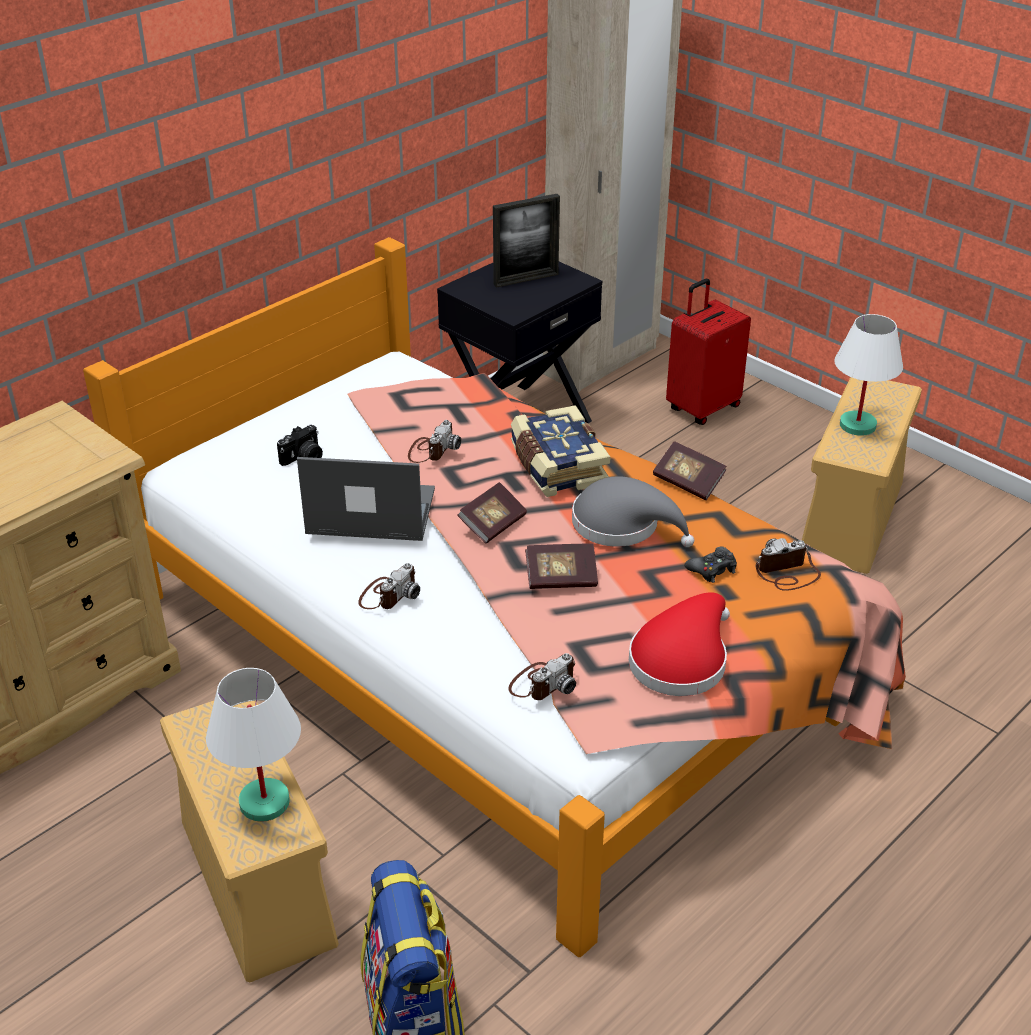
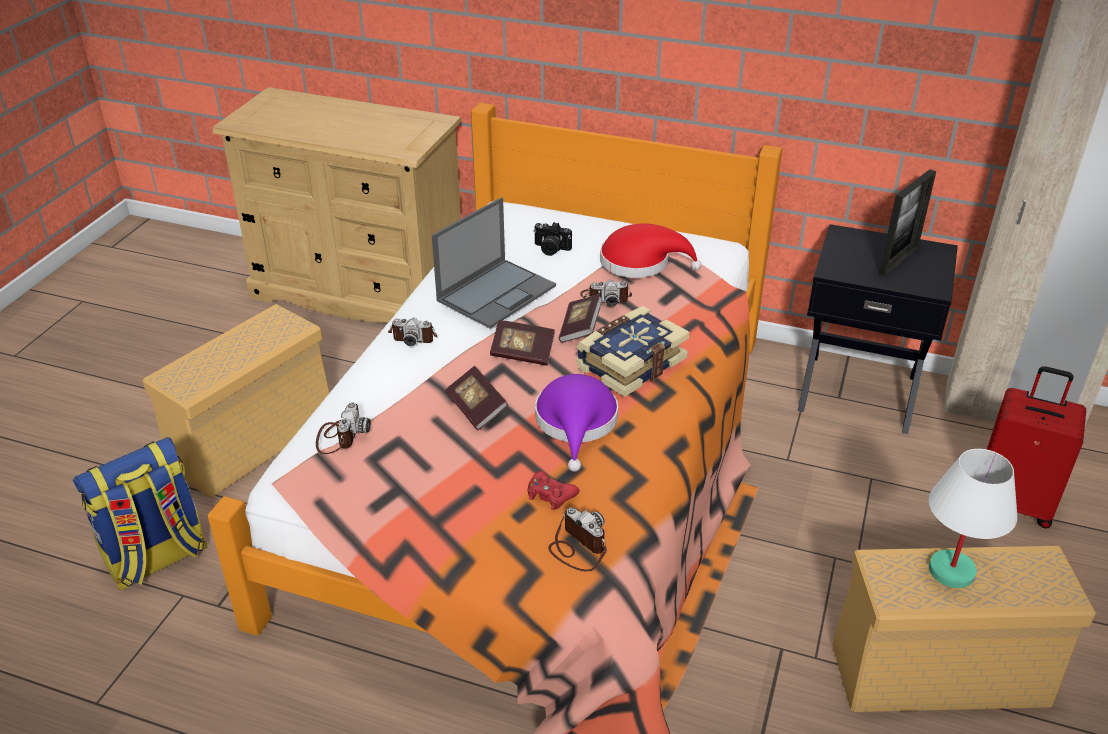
camera: 65 degrees right, 0 degrees up
white table lamp [206,668,301,822] -> none
laptop [297,457,435,541] -> laptop turned 60 degrees clockwise [432,197,556,328]
picture frame [493,194,560,288] -> picture frame turned 90 degrees counterclockwise [879,169,936,276]
camera [508,653,576,700] -> camera turned 105 degrees counterclockwise [316,402,371,454]
grey hat [572,476,694,547] -> purple hat [535,374,618,472]
red hat [629,592,730,696] -> red hat moved to [600,223,701,278]
book [653,441,727,500] -> book moved to [559,294,603,343]
black game controller [685,546,737,583] -> red game controller [528,471,579,510]

